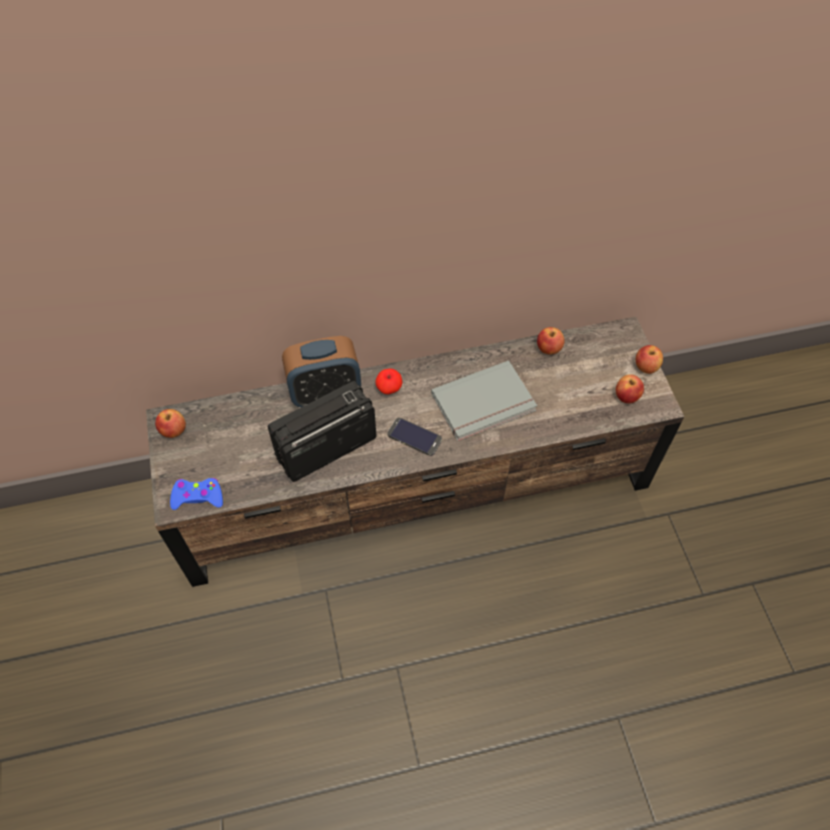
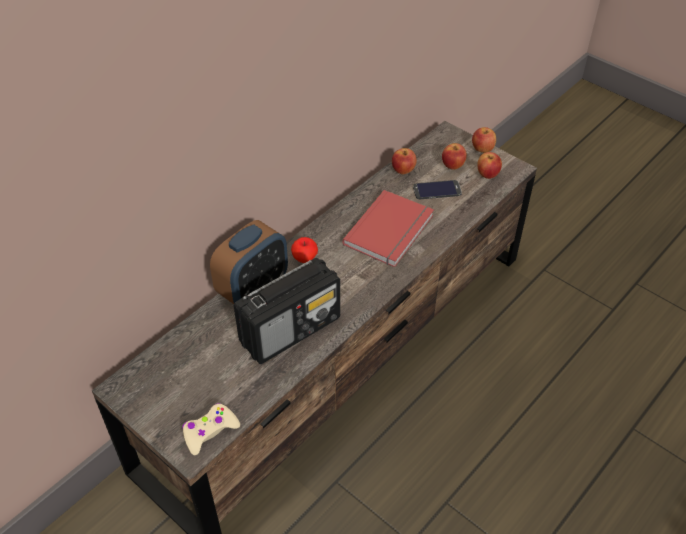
camera: 35 degrees left, 10 degrees down
apple [155,409,186,438] -> apple moved to [442,143,467,170]
blue game controller [170,478,223,510] -> beige game controller [182,403,240,455]
radio [268,381,376,482] -> radio turned 150 degrees counterclockwise [234,258,340,364]
phone [387,418,442,456] -> phone moved to [413,180,462,199]
grey book [431,360,537,441] -> red book [342,190,434,267]

